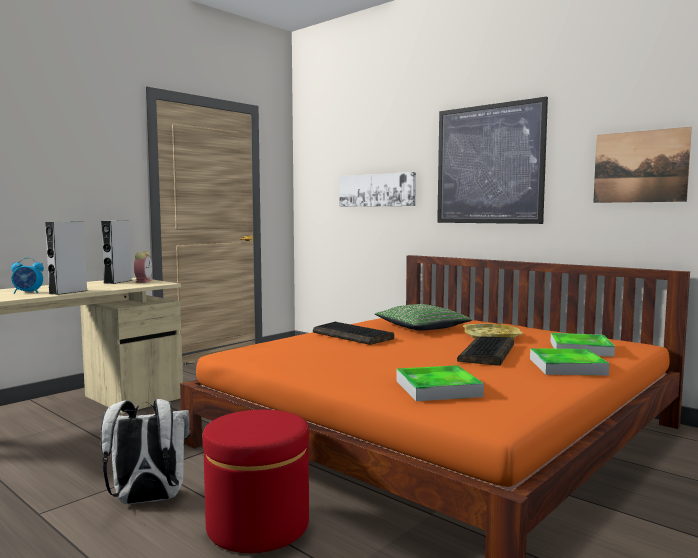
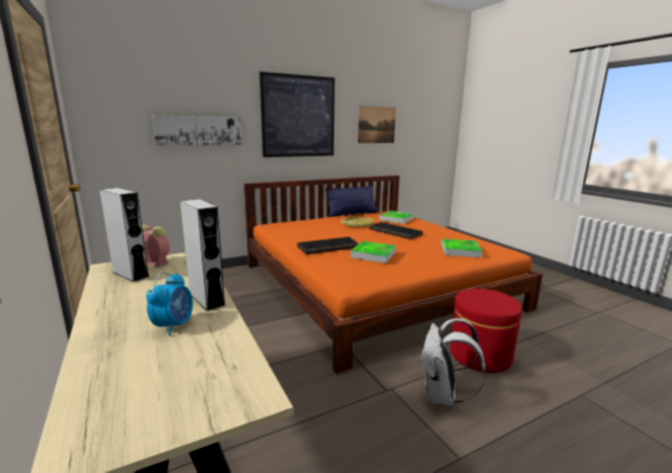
camera: 70 degrees left, 10 degrees up
green pillow [375,304,473,331] -> none
tray [530,348,609,376] -> tray moved to [350,241,396,263]
none -> blue pillow [325,185,378,217]

